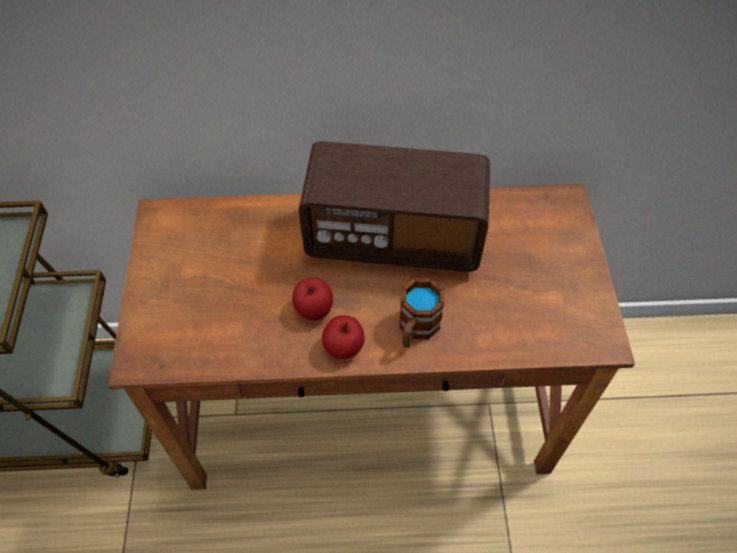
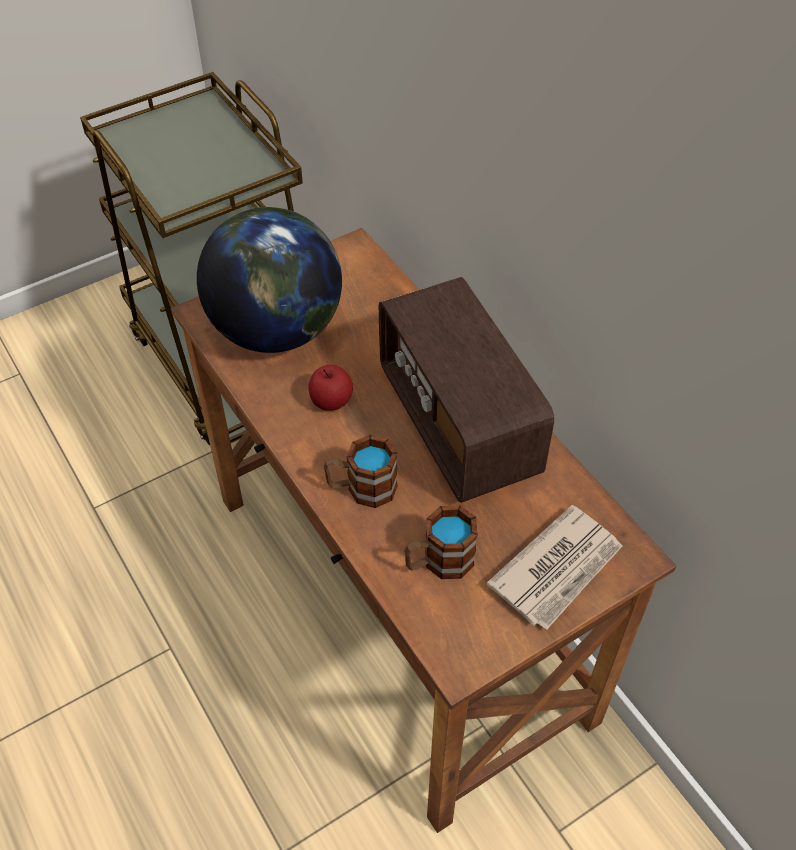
camera: 60 degrees right, 5 degrees down
apple [322,315,365,359] -> none
none -> globe [197,207,342,353]
none -> mug [404,505,478,579]
none -> newspaper [486,505,623,630]

